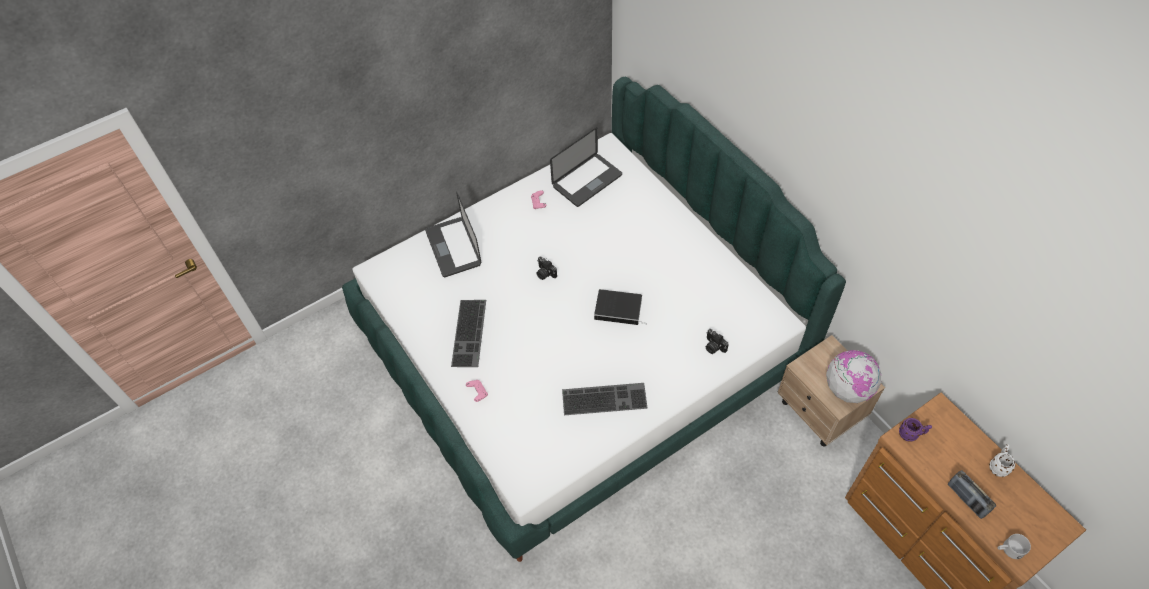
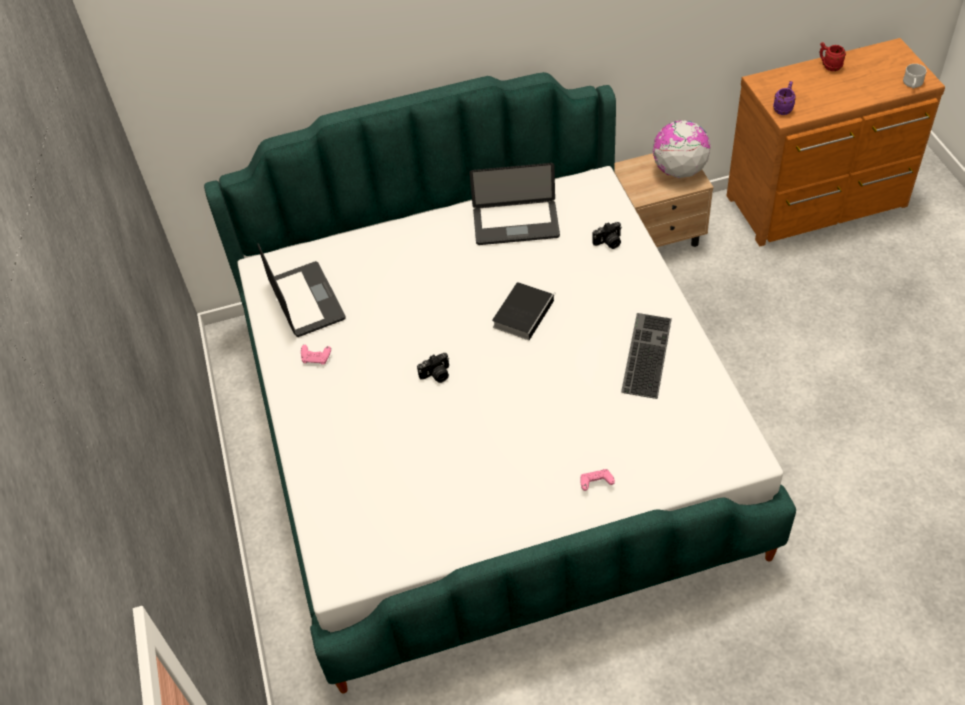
camera: 70 degrees left, 5 degrees down
laptop [425,192,481,277] -> laptop moved to [469,163,560,245]
keyboard [451,300,486,367] -> none
radio [948,470,996,519] -> none
white mug [989,444,1016,477] -> red mug [820,42,846,71]

